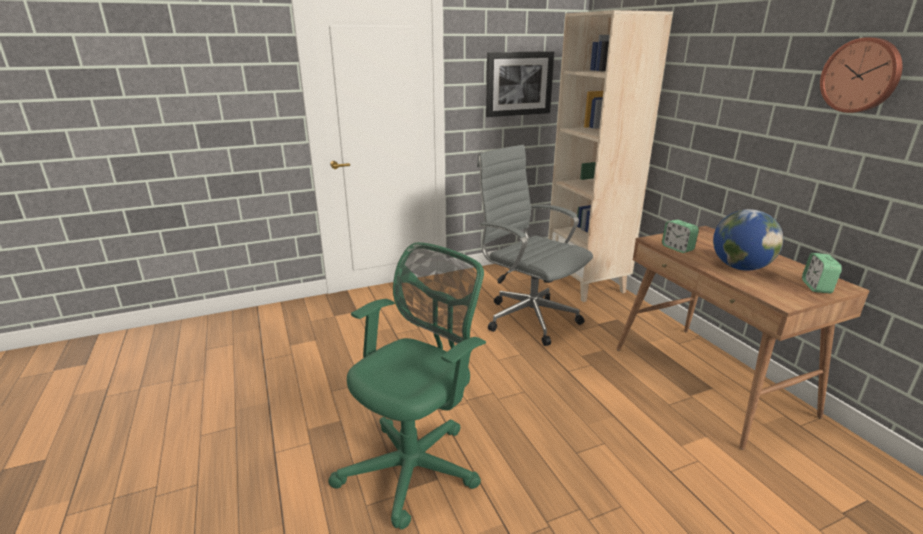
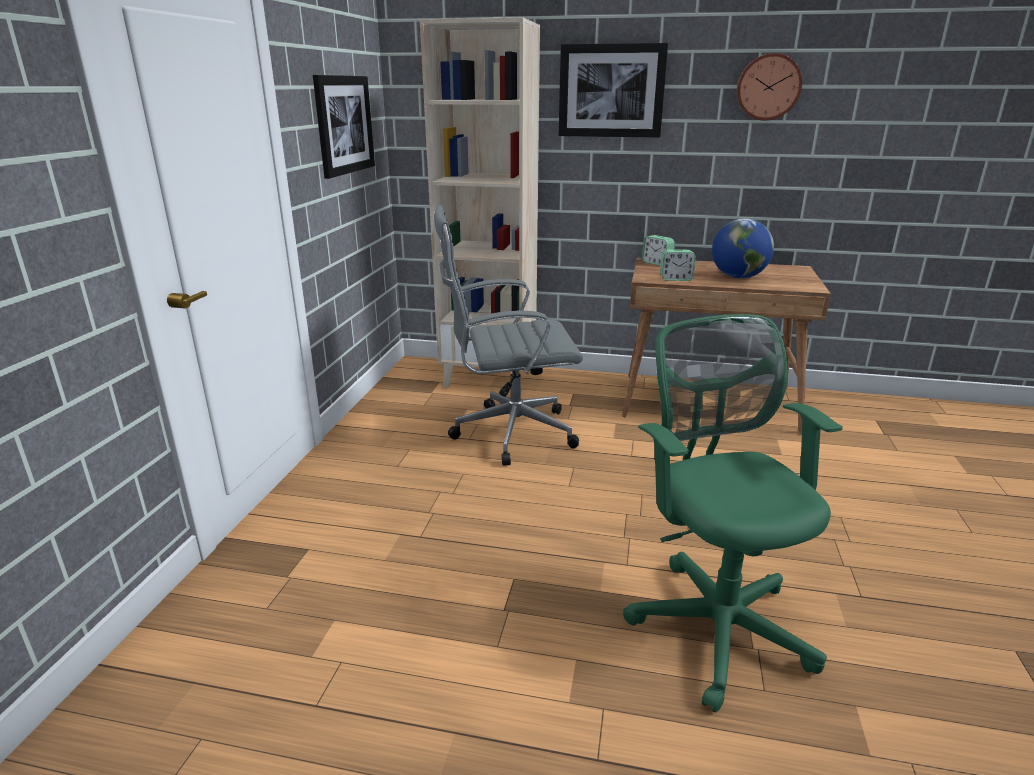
camera: 55 degrees left, 0 degrees up
alarm clock [802,253,842,294] -> alarm clock moved to [642,235,674,266]
none -> picture [558,43,668,138]

